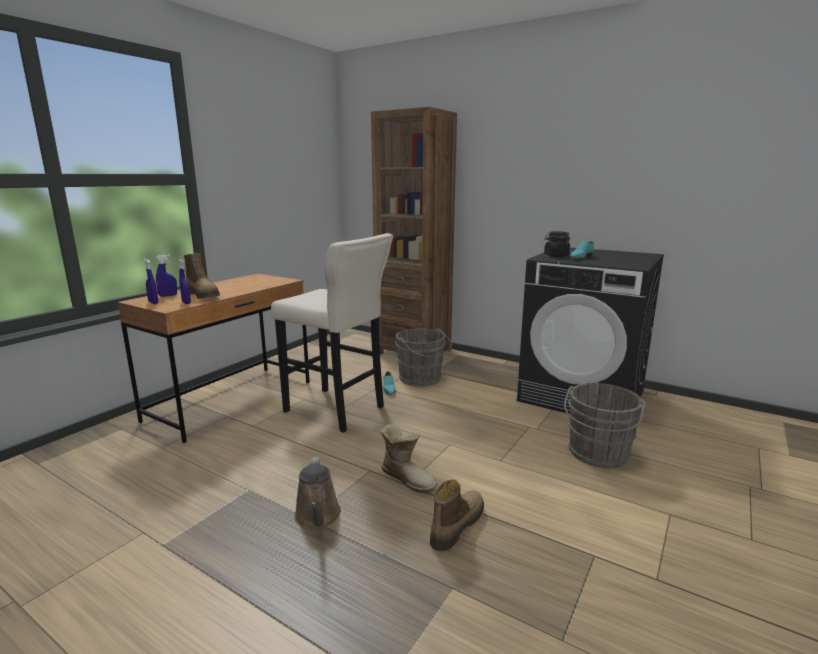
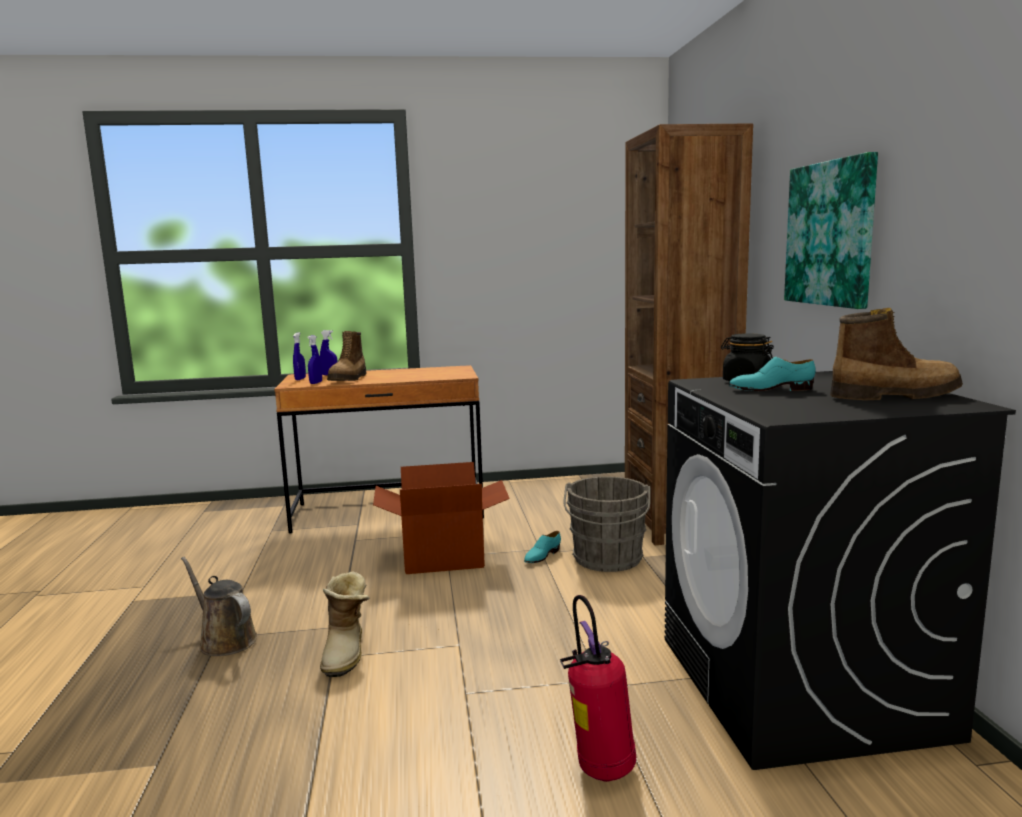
camera: 50 degrees right, 5 degrees down
beige stool [271,233,393,433] -> cardboard box [373,462,510,574]
brown watering can [294,457,341,529] -> brown watering can turned 90 degrees clockwise [181,557,257,656]
boot [430,479,484,551] -> boot moved to [830,308,963,400]
grey bucket [564,383,645,468] -> fire extinguisher [560,595,636,782]
none -> picture [784,152,878,309]

